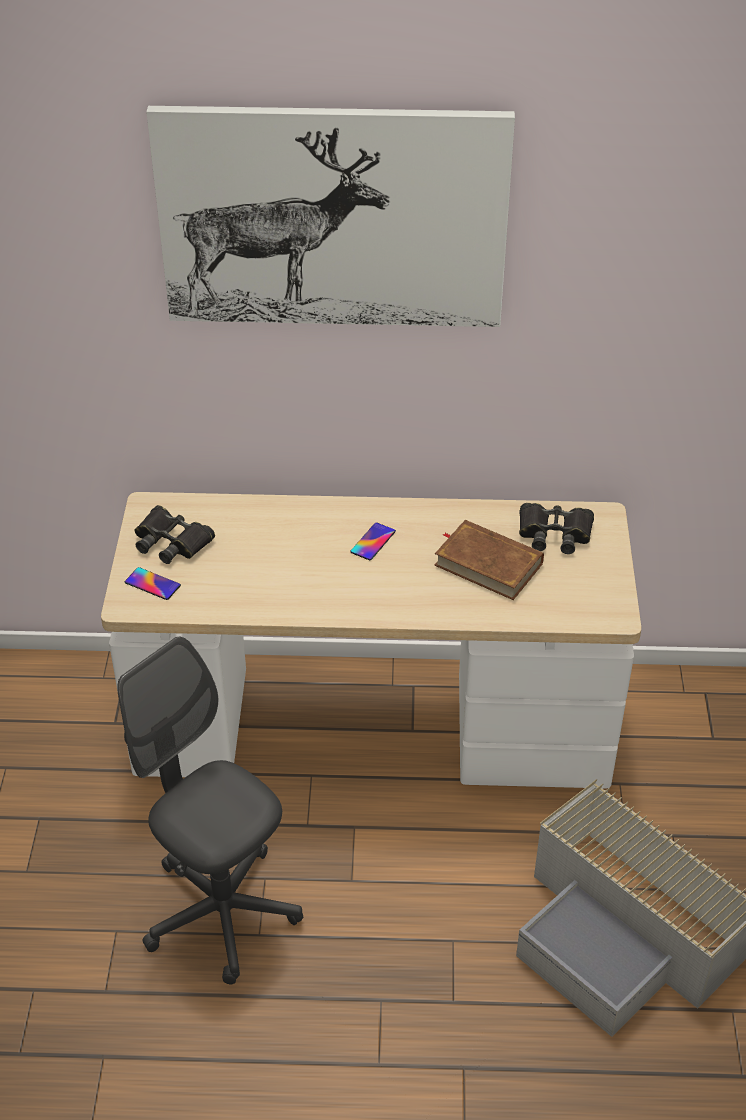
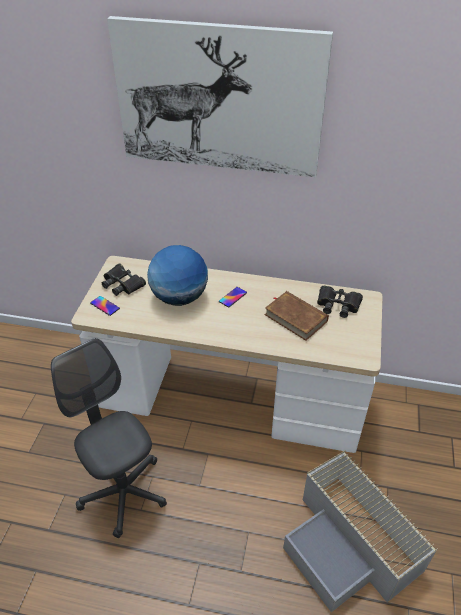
camera: 10 degrees right, 0 degrees up
none -> globe [147,245,208,306]

